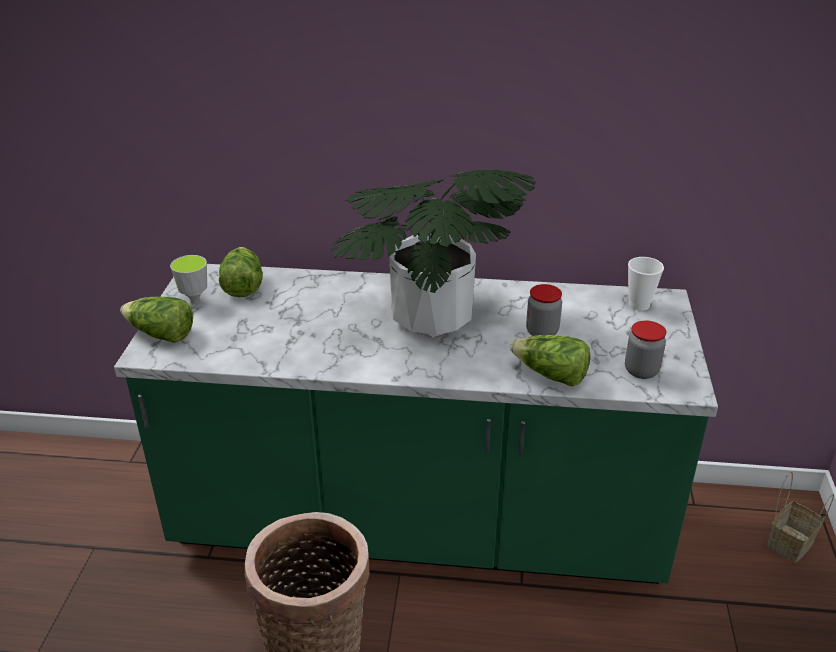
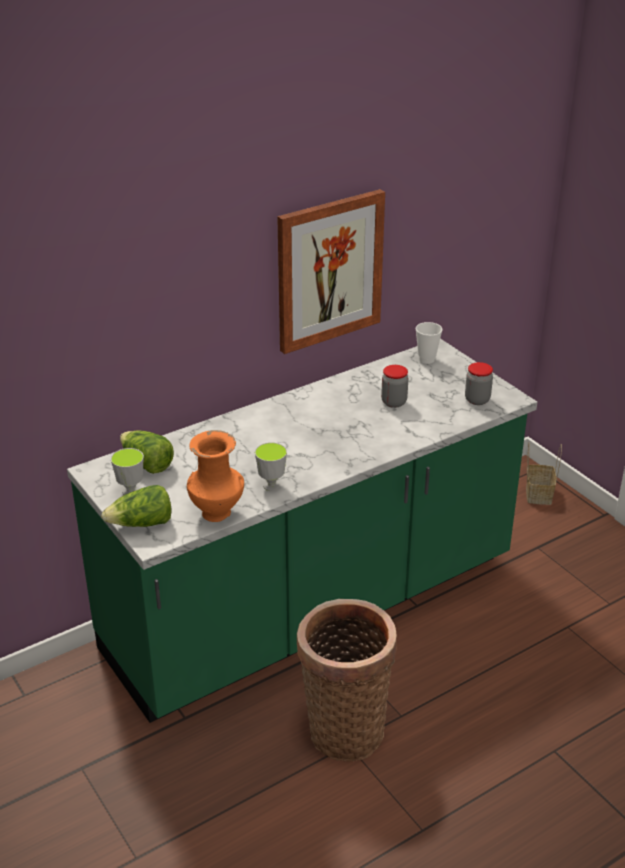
camera: 40 degrees left, 0 degrees up
potted plant [332,170,536,337] -> none
lettuce [510,335,590,386] -> none
none -> orange vase [187,430,244,522]
none -> cup [255,442,287,491]
none -> picture [277,189,385,354]

